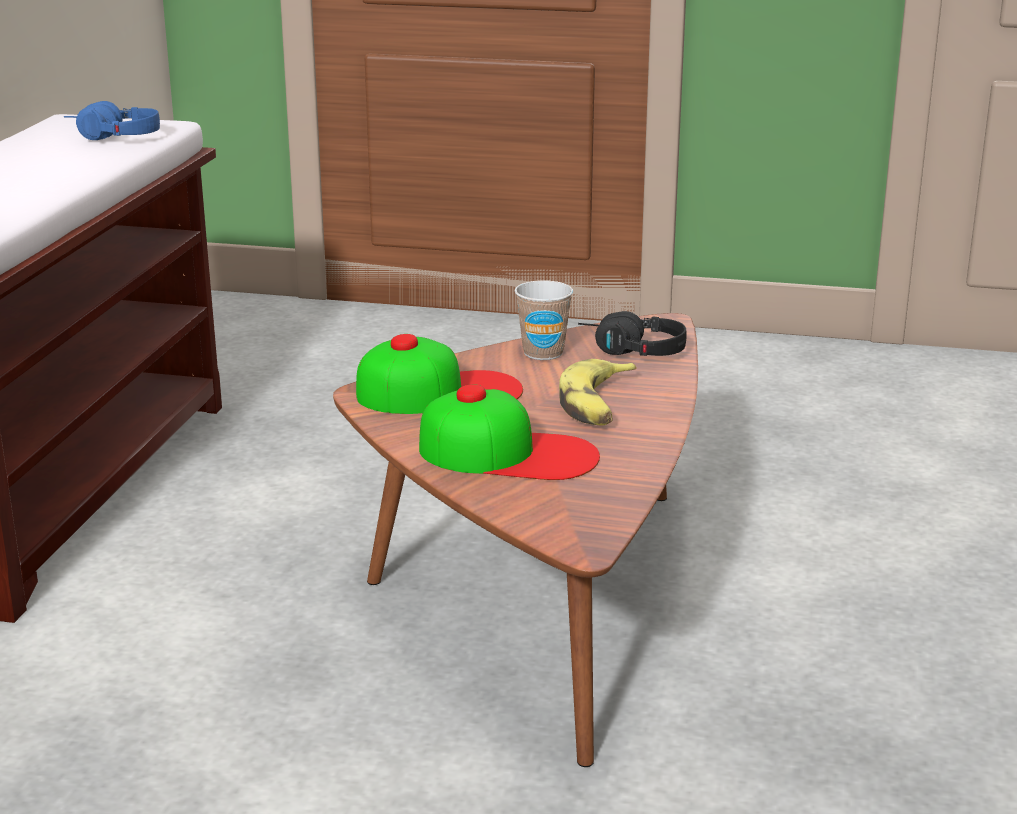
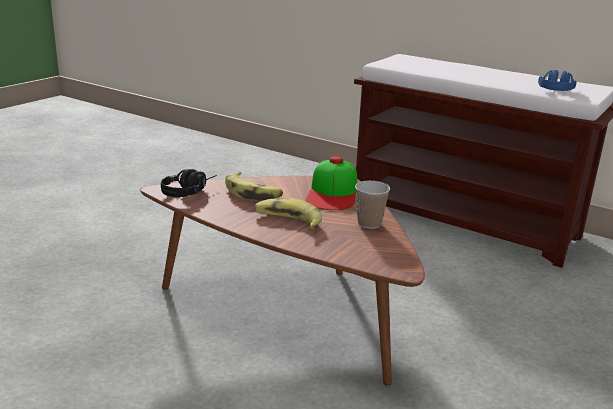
camera: 110 degrees right, 0 degrees up
cap [419,384,600,480] -> banana [225,171,283,201]
black headphones [578,311,686,356] -> black headphones moved to [161,169,217,197]

